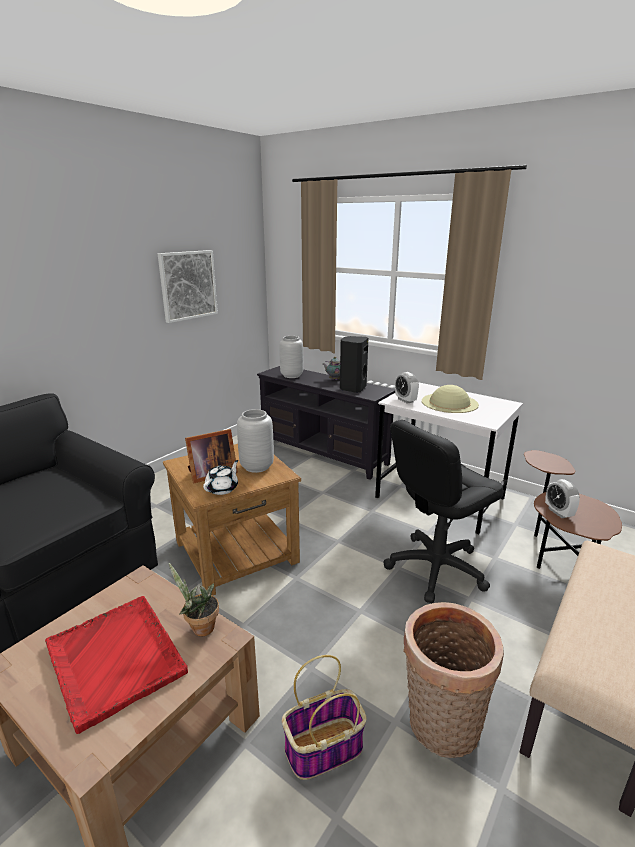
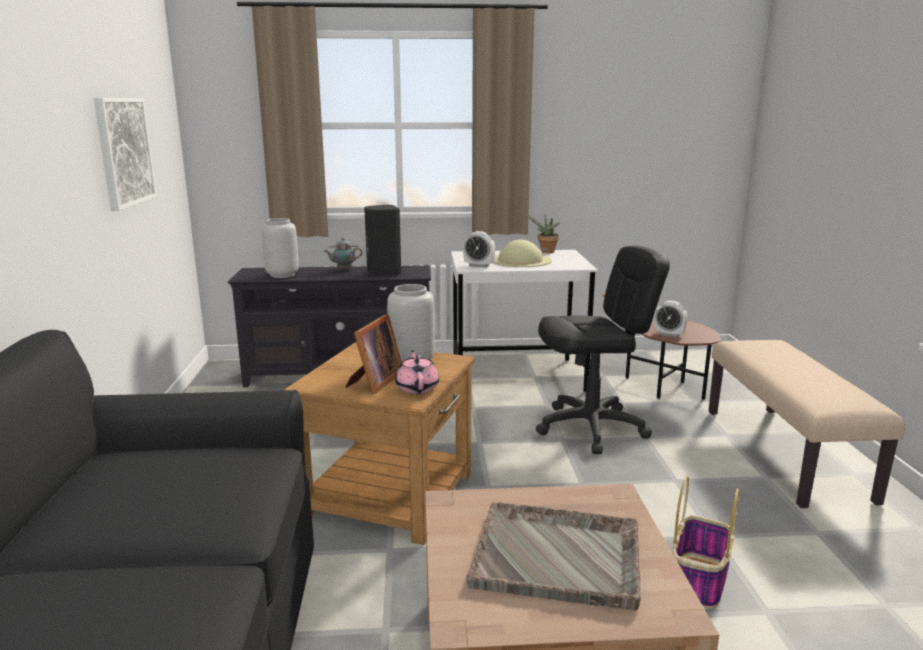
camera: 40 degrees left, 5 degrees down
red tray [45,596,188,734] -> grey tray [467,502,641,610]
potted plant [169,563,219,637] -> potted plant moved to [526,214,560,253]
white teapot [203,460,238,495] -> pink teapot [395,350,439,394]
black office chair [383,420,504,603] -> black office chair turned 120 degrees counterclockwise [536,245,670,454]
basket [403,602,504,758] -> none

